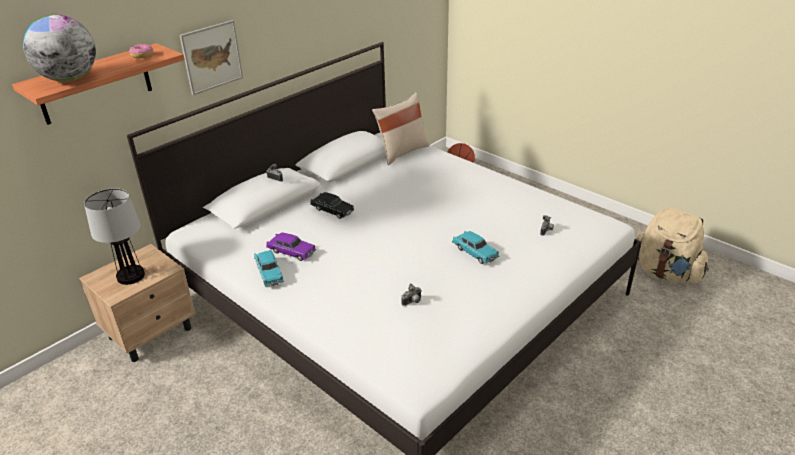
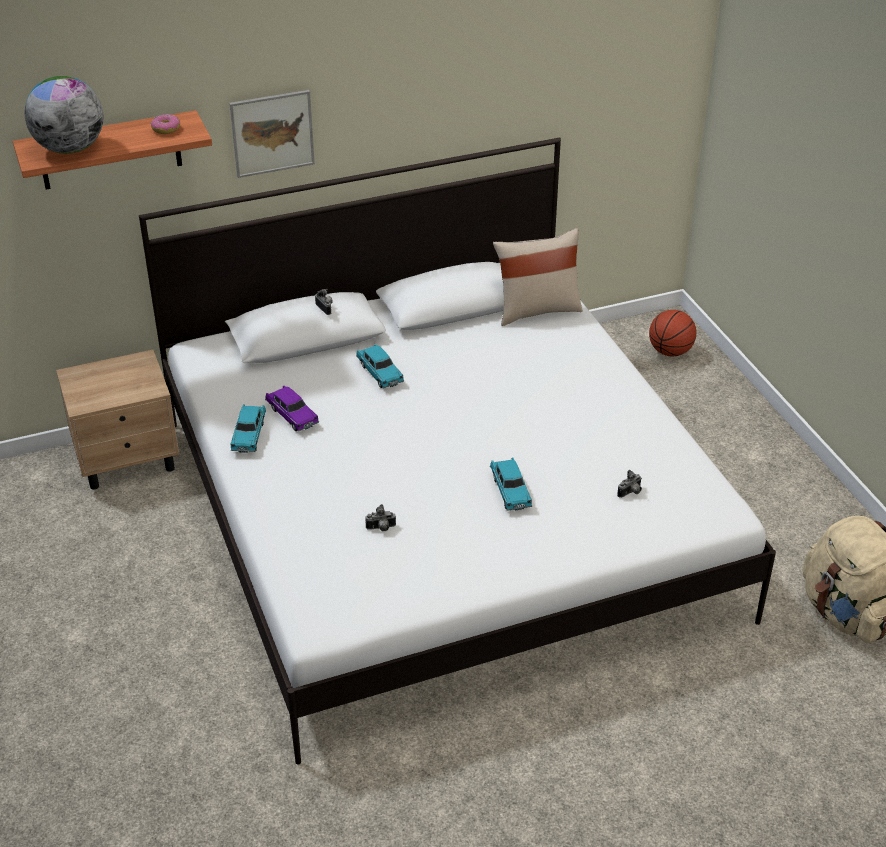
camera: 25 degrees right, 5 degrees up
table lamp [84,188,145,285] -> none
black toy car [310,192,355,219] -> turquoise toy car [356,344,404,388]

